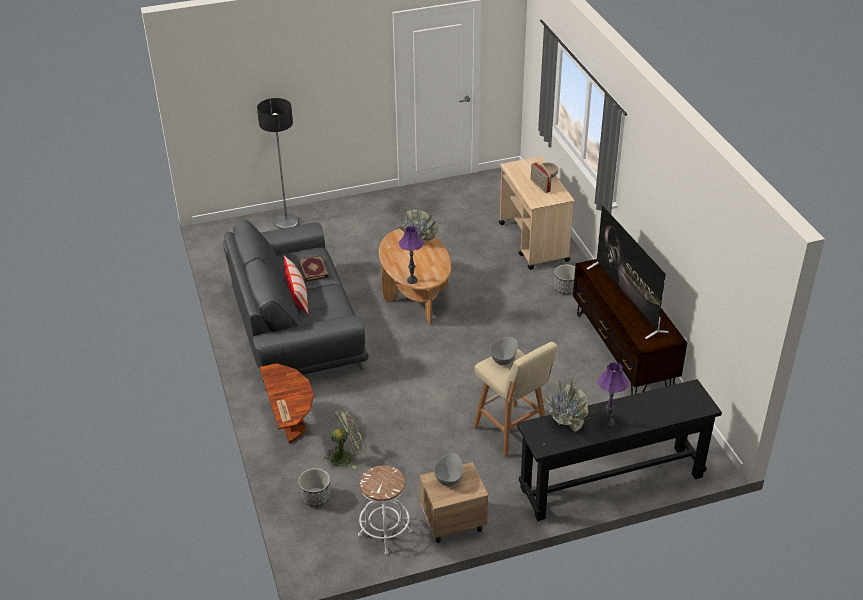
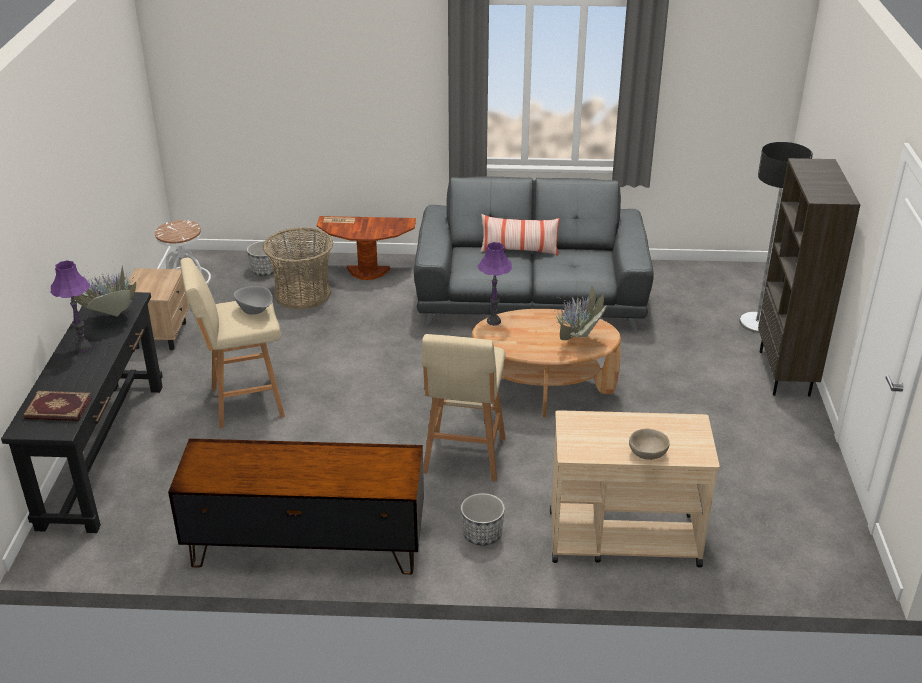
camera: 110 degrees right, 5 degrees down
book [298,256,329,282] -> book moved to [23,391,92,421]
green fan [324,408,364,469] -> basket [263,227,333,309]
grey bowl [434,453,463,486] -> none
radio [531,162,551,193] -> none
television [587,205,669,339] -> none
none -> beige stool [422,334,506,482]
none -> brown bookcase [758,158,861,397]

